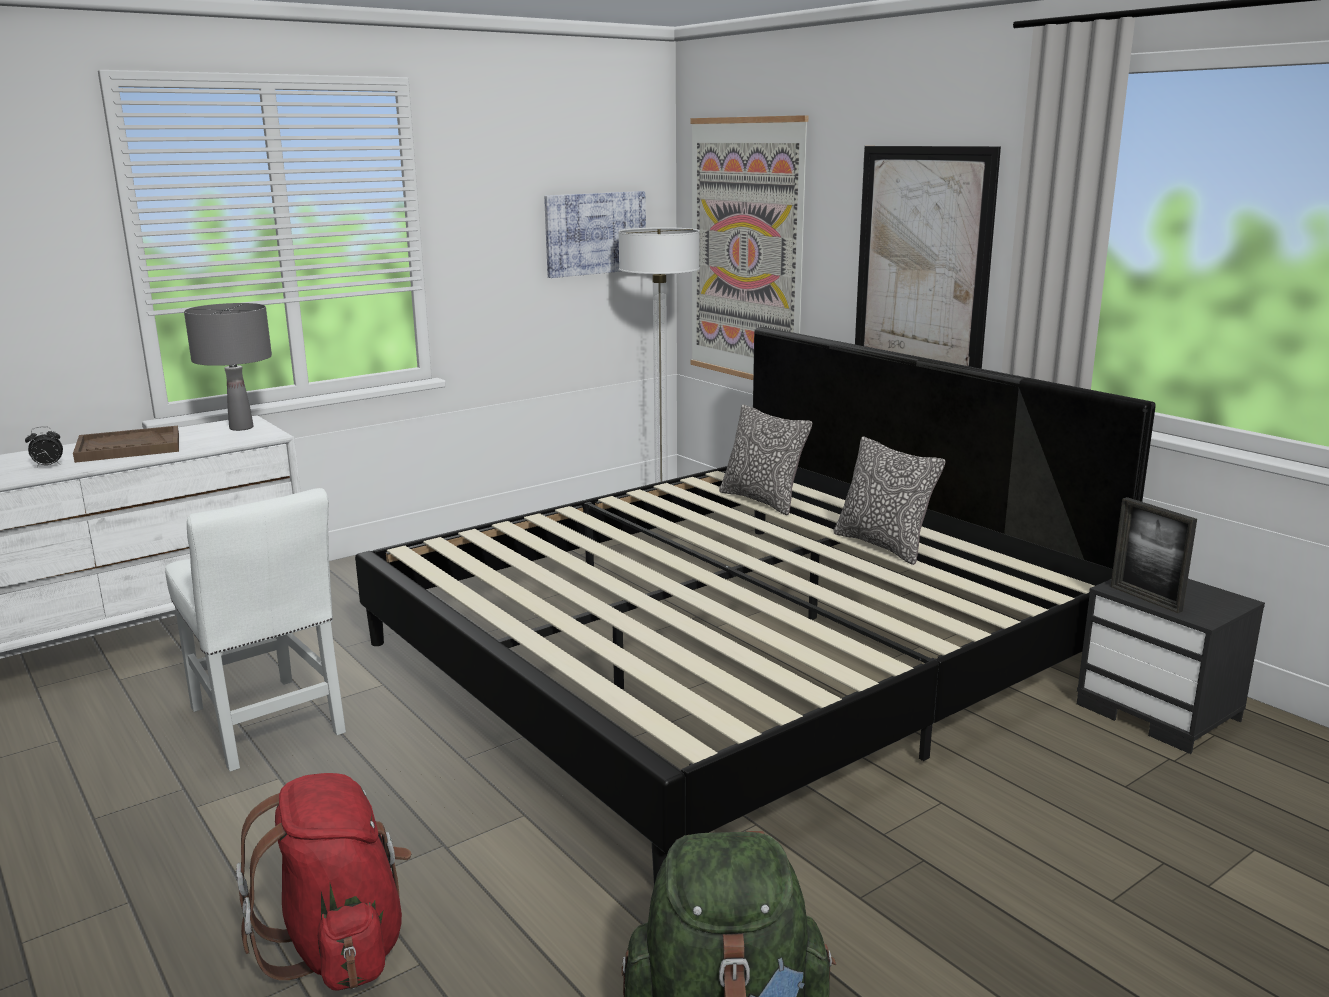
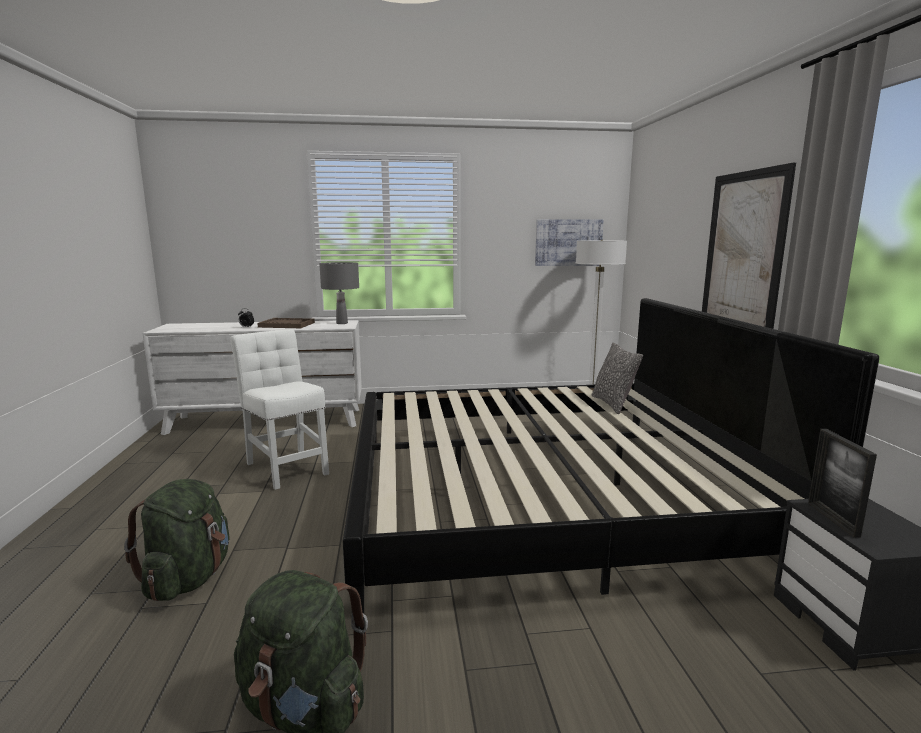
camera: 30 degrees right, 5 degrees down
white chair [165,488,346,772] -> white chair turned 150 degrees clockwise [230,329,329,490]
red backpack [236,773,412,991] -> green backpack [124,479,229,601]
picture [691,115,809,380] -> none
pillow [833,436,945,565] -> none

